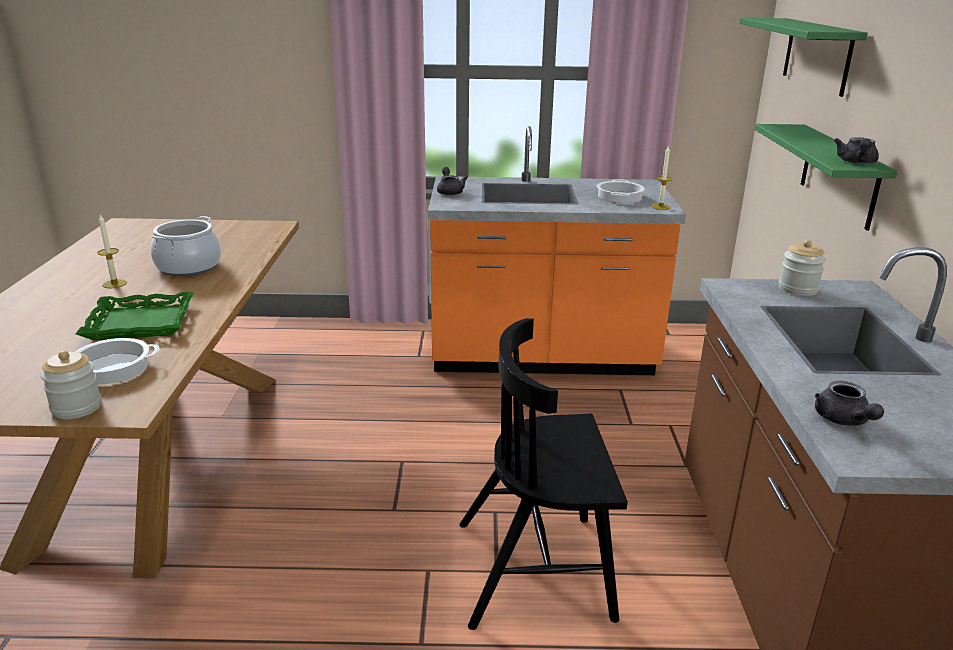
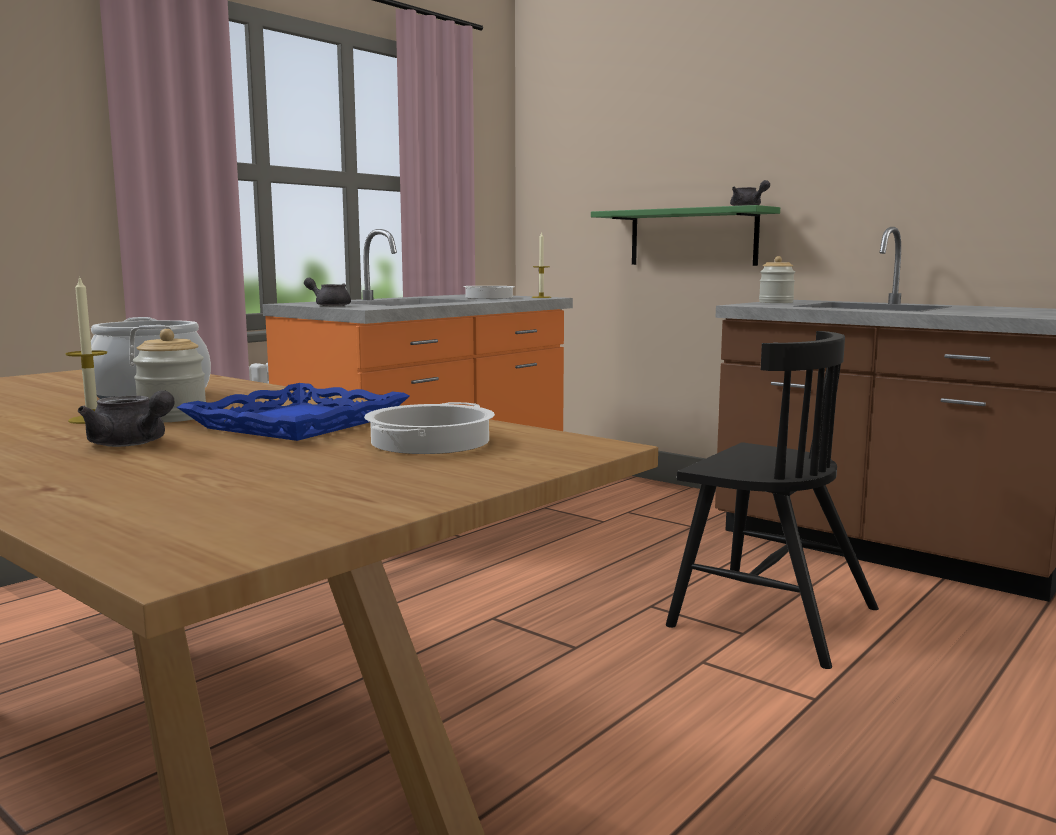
camera: 50 degrees left, 15 degrees down
jar [41,351,102,419] -> jar moved to [133,329,206,422]
green tray [76,292,194,340] -> blue tray [177,383,410,441]
black chair [459,318,628,630] -> black chair turned 90 degrees counterclockwise [666,331,879,669]
green shelf [740,18,868,97] -> none
grey teapot [815,381,884,426] -> grey teapot moved to [78,391,174,447]

